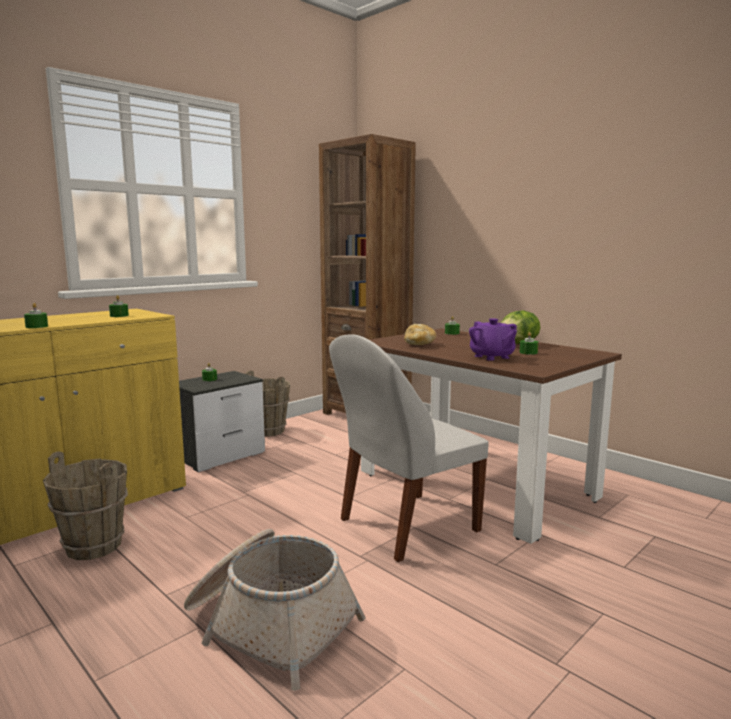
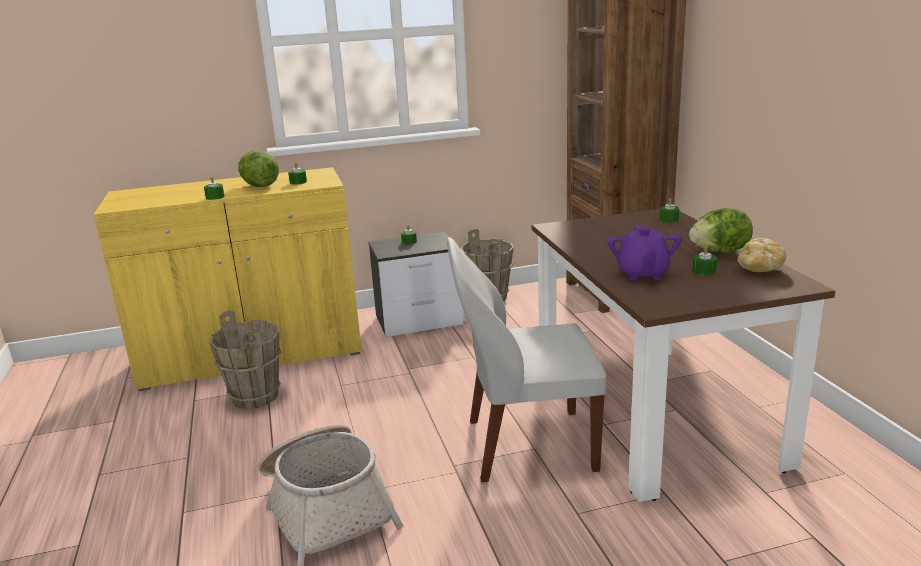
camera: 30 degrees right, 10 degrees up
bread [404,324,436,345] -> bread moved to [737,237,786,272]
none -> lettuce [238,151,279,187]

